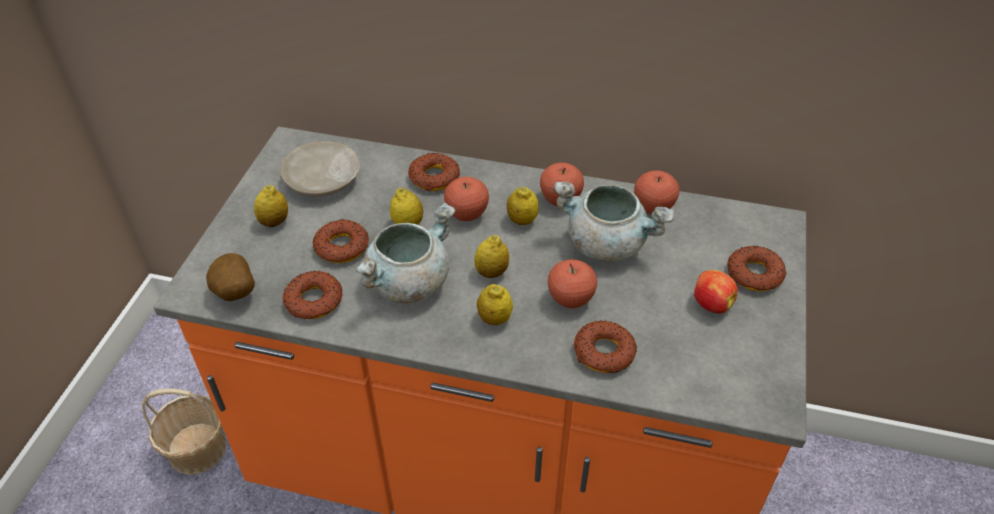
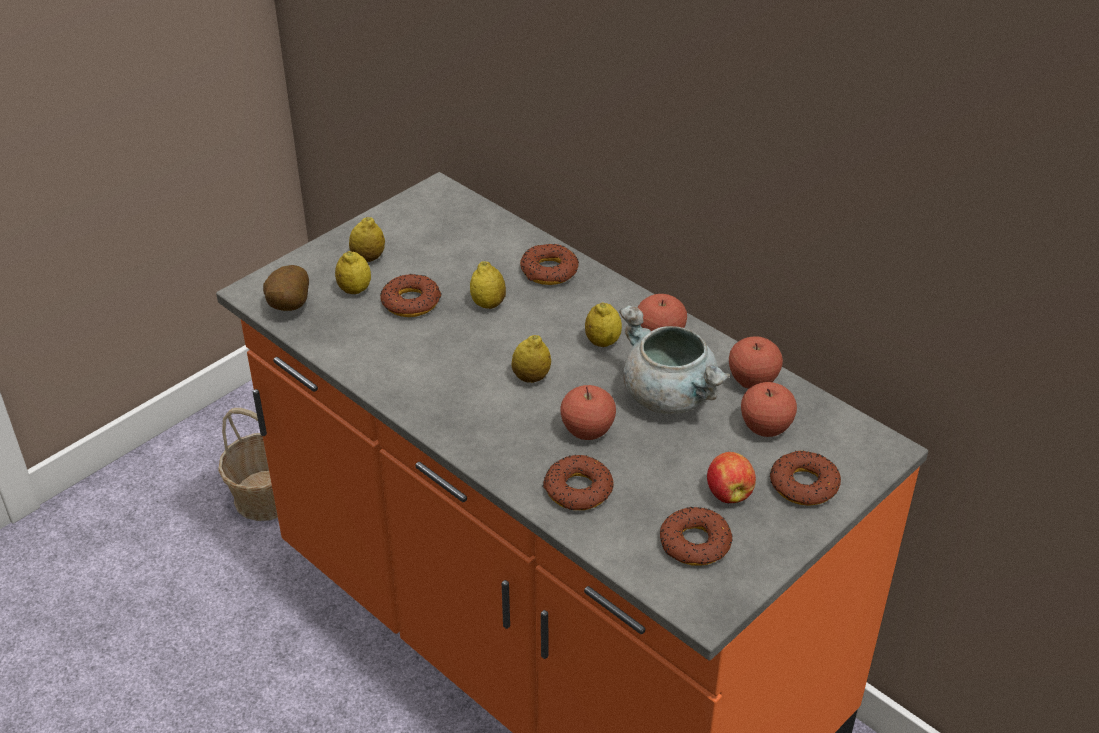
camera: 30 degrees right, 5 degrees down
beige plate [281,141,360,196] -> none
donut [283,270,343,319] -> donut moved to [660,507,733,566]
grey cooking pot [355,202,456,304] -> none
apple [444,177,489,221] -> apple moved to [741,382,797,437]
lemon [477,284,513,325] -> lemon moved to [335,251,371,294]

